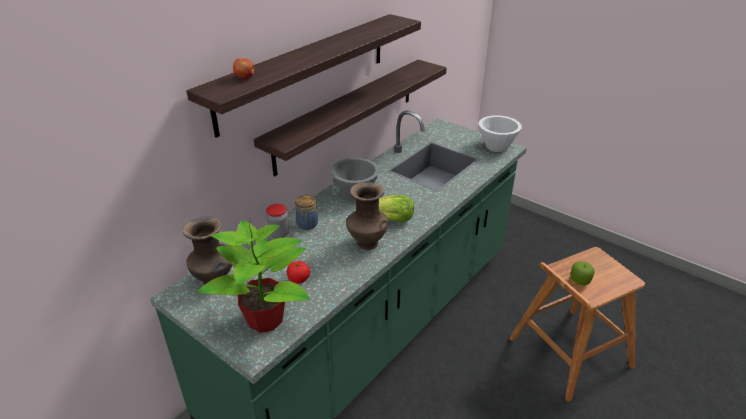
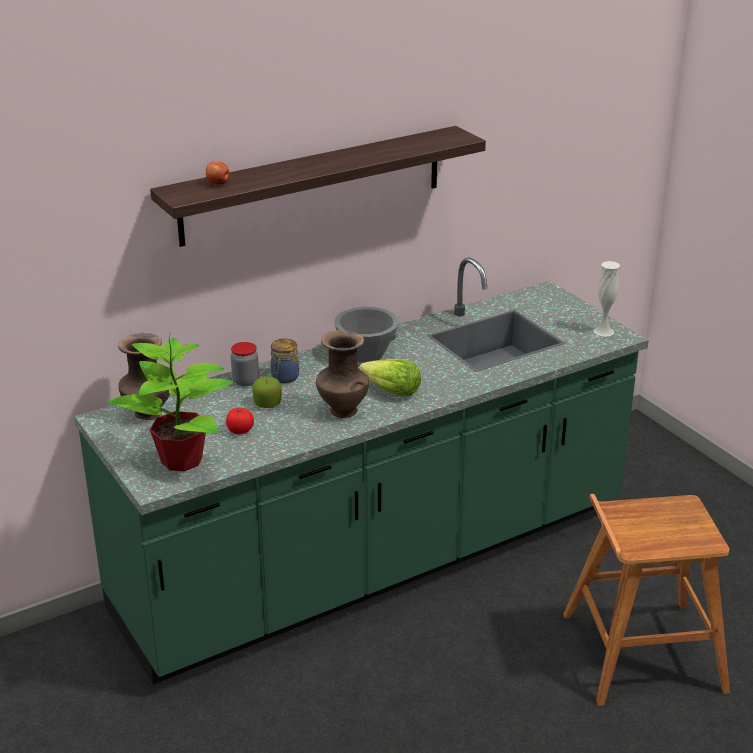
camera: 20 degrees right, 5 degrees down
shelf [254,60,447,176] -> none
white bowl [479,115,522,152] -> white vase [593,261,620,337]
apple [570,261,595,285] -> apple moved to [252,376,282,408]

